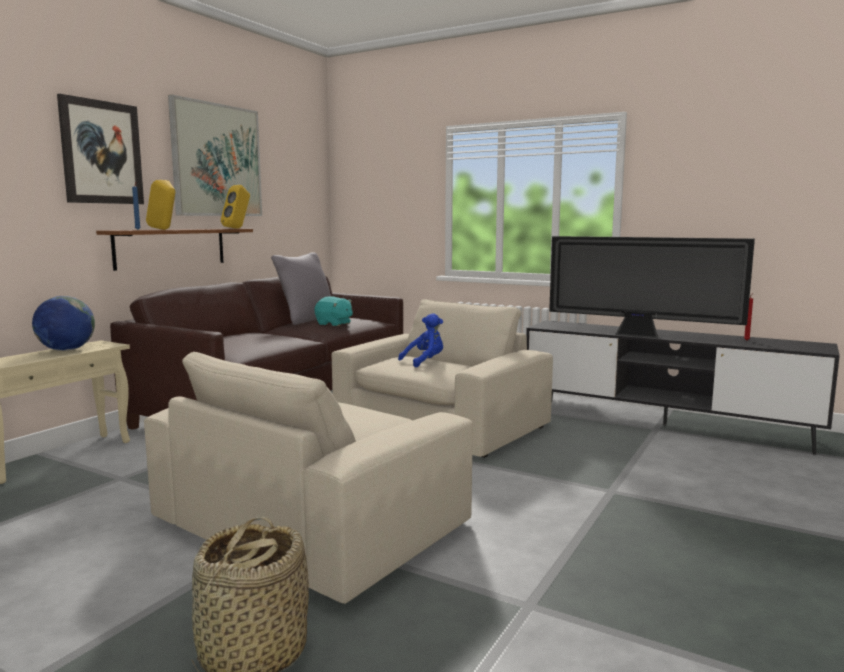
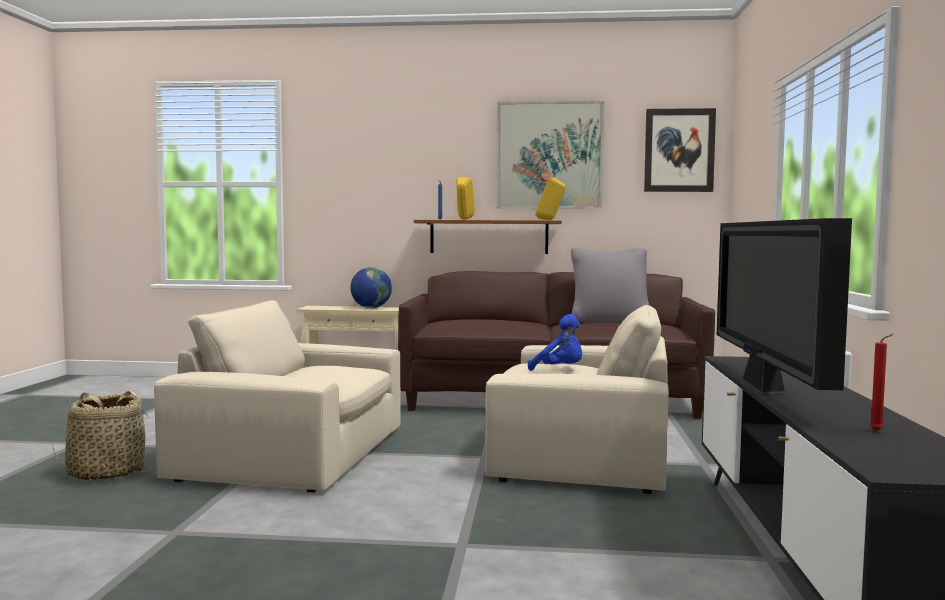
camera: 65 degrees right, 5 degrees down
picture [57,94,144,204] -> picture moved to [644,108,716,192]
turquoise plush toy [314,296,353,326] -> none

